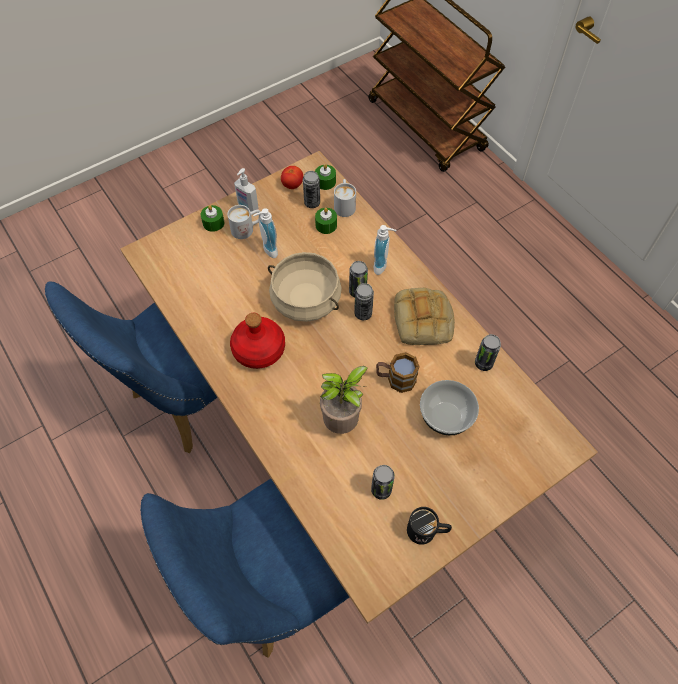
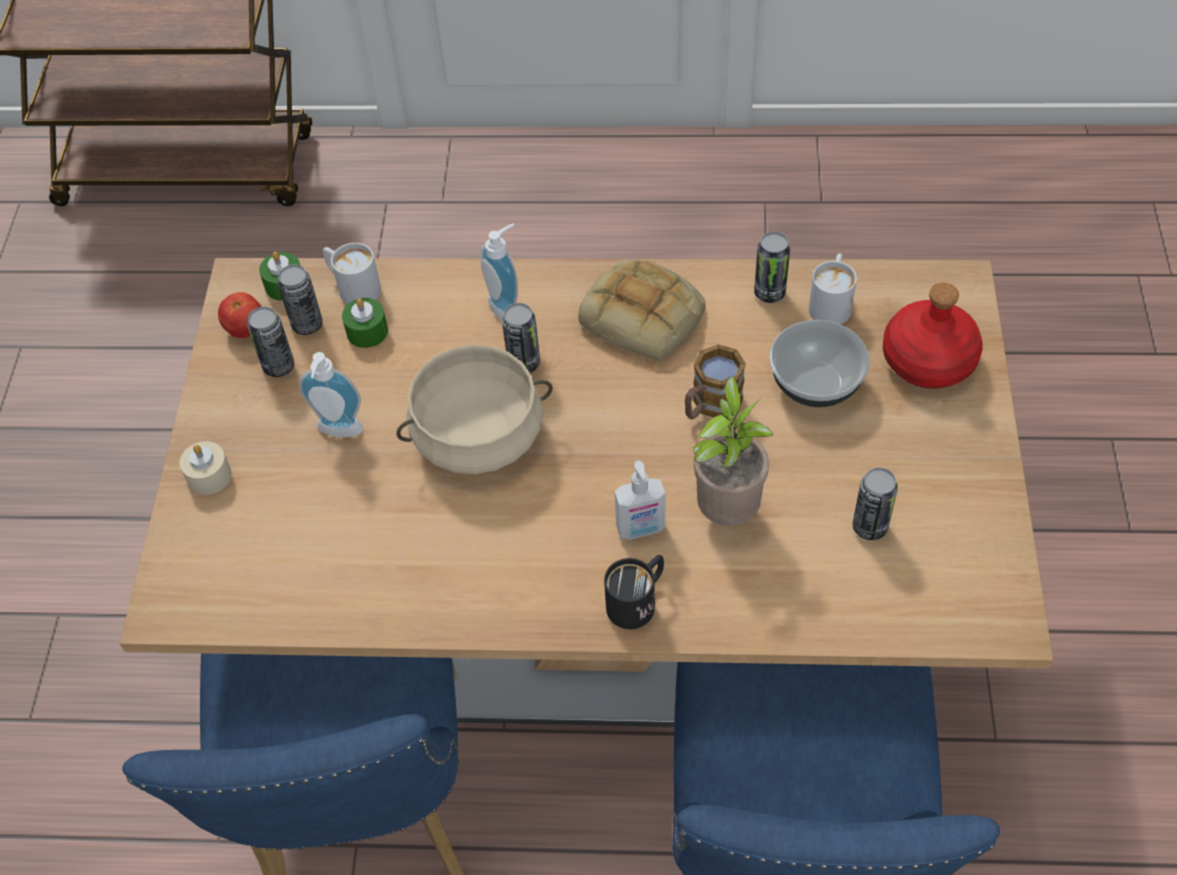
camera: 50 degrees left, 5 degrees down
green candle [201,205,224,232] -> beige candle [180,441,232,495]
white mug [227,205,260,239] -> white mug moved to [809,253,857,324]
red bottle [230,313,285,369] -> red bottle moved to [883,283,983,389]
soap dispenser [234,168,259,212] -> soap dispenser moved to [615,460,665,540]
can [354,283,374,320] -> can moved to [247,307,294,377]
black mug [407,507,452,545] -> black mug moved to [604,555,664,629]

